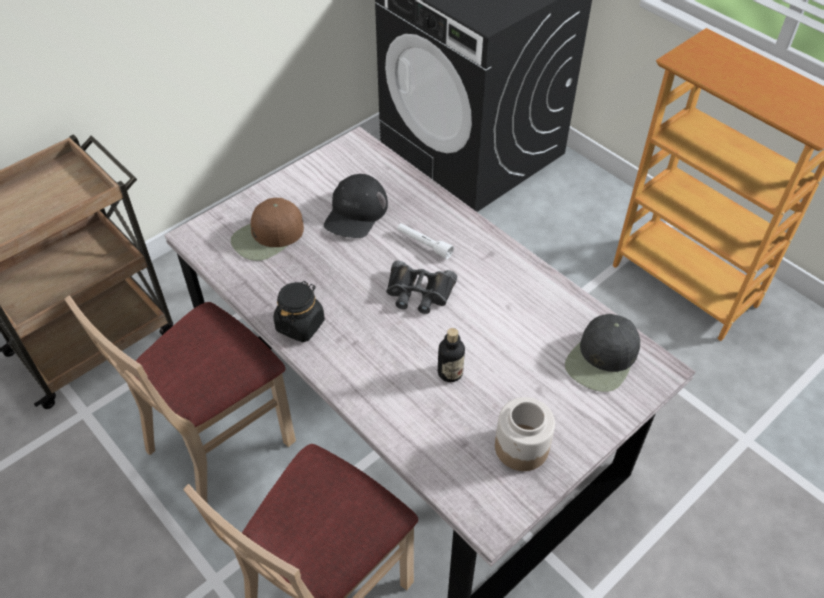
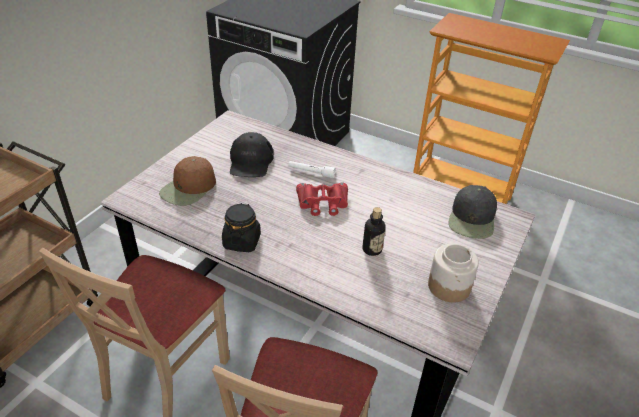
camera: 20 degrees left, 10 degrees down
black binoculars [386,261,457,314] -> red binoculars [296,183,348,216]

